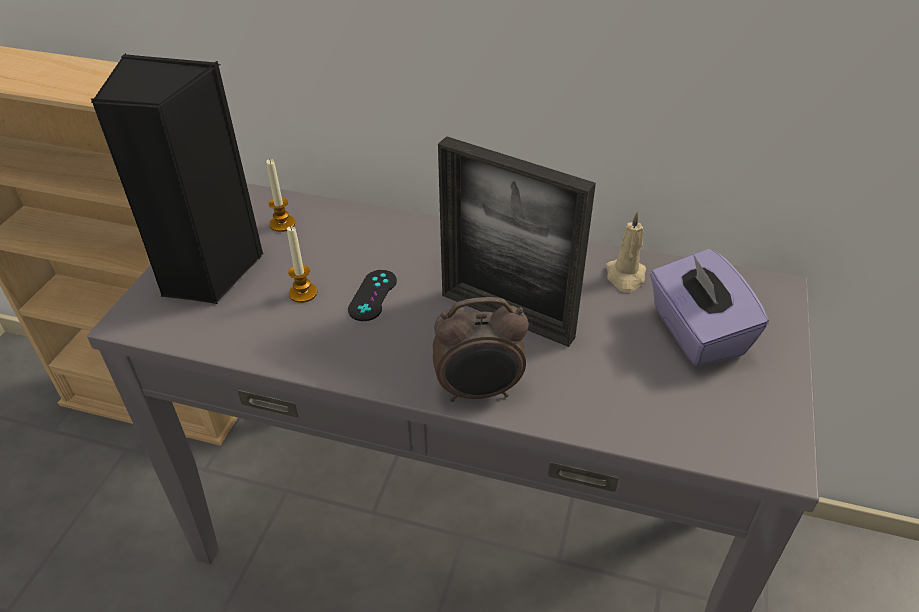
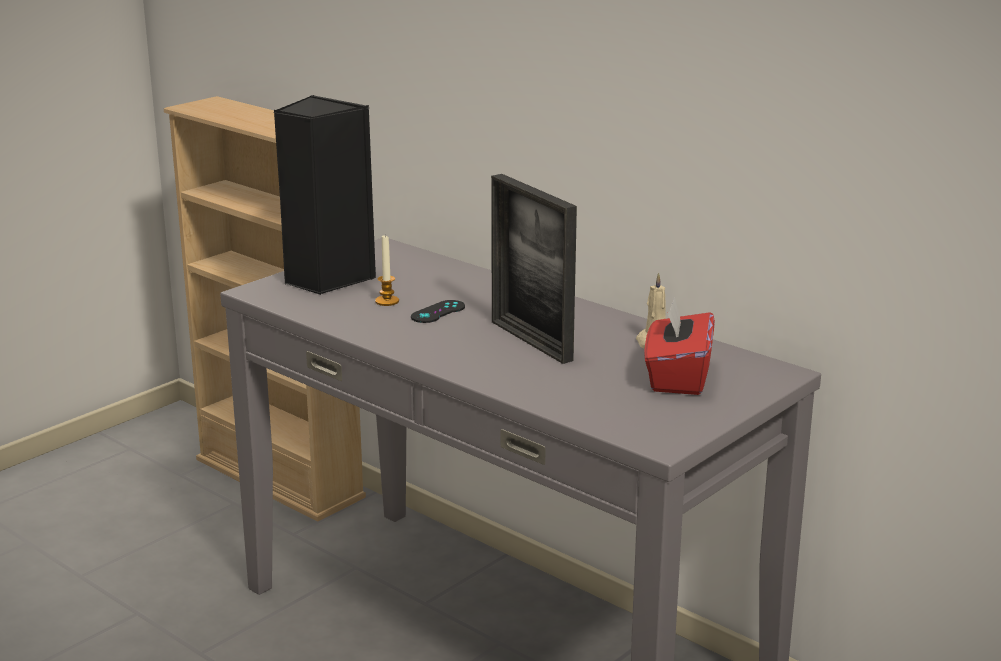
camera: 25 degrees right, 20 degrees down
candle [266,159,295,232] -> none
alarm clock [433,297,528,402] -> none
purple tissue box [650,249,769,366] -> red tissue box [644,297,715,395]

